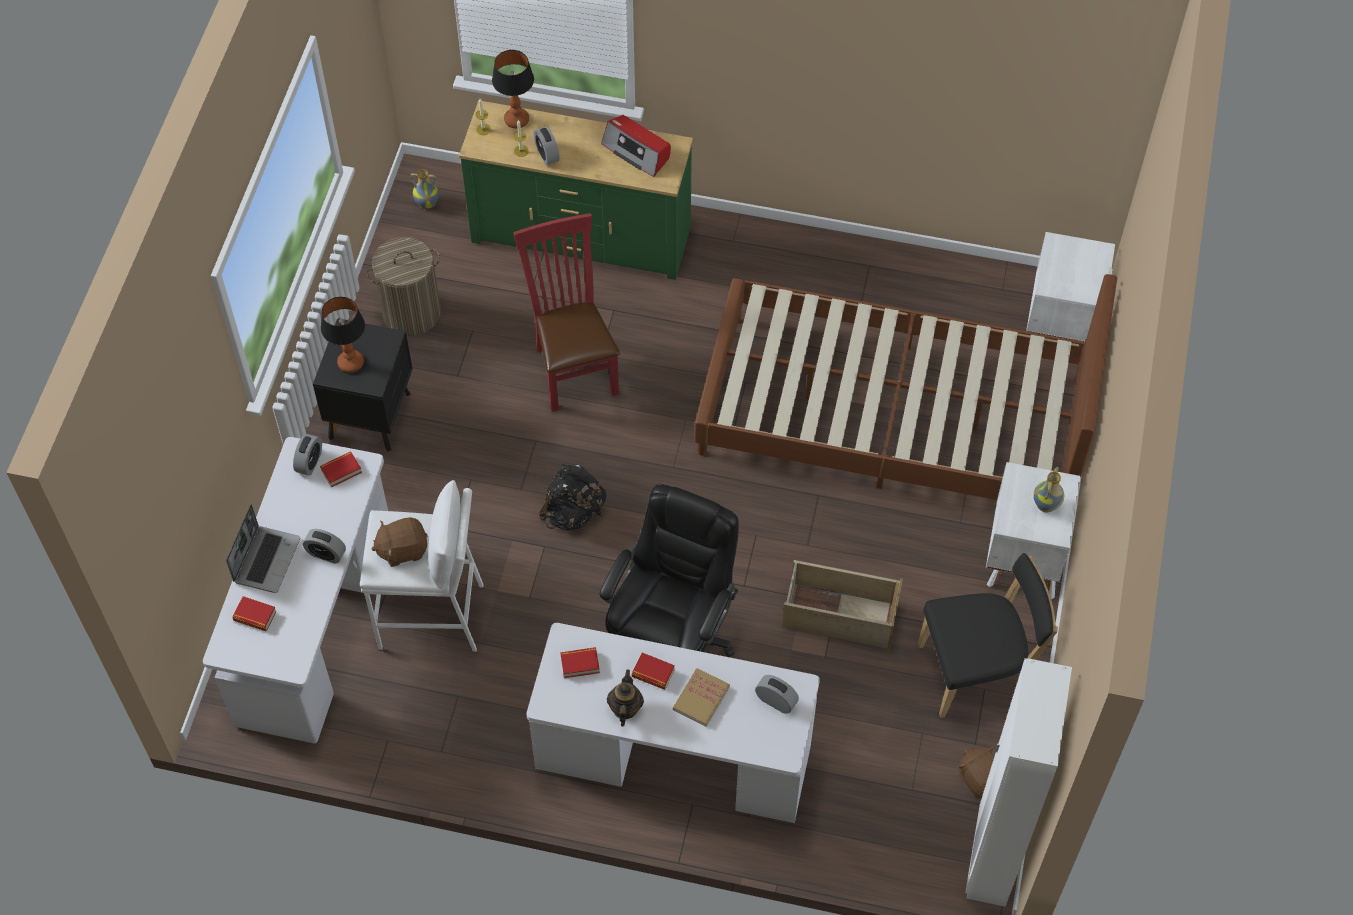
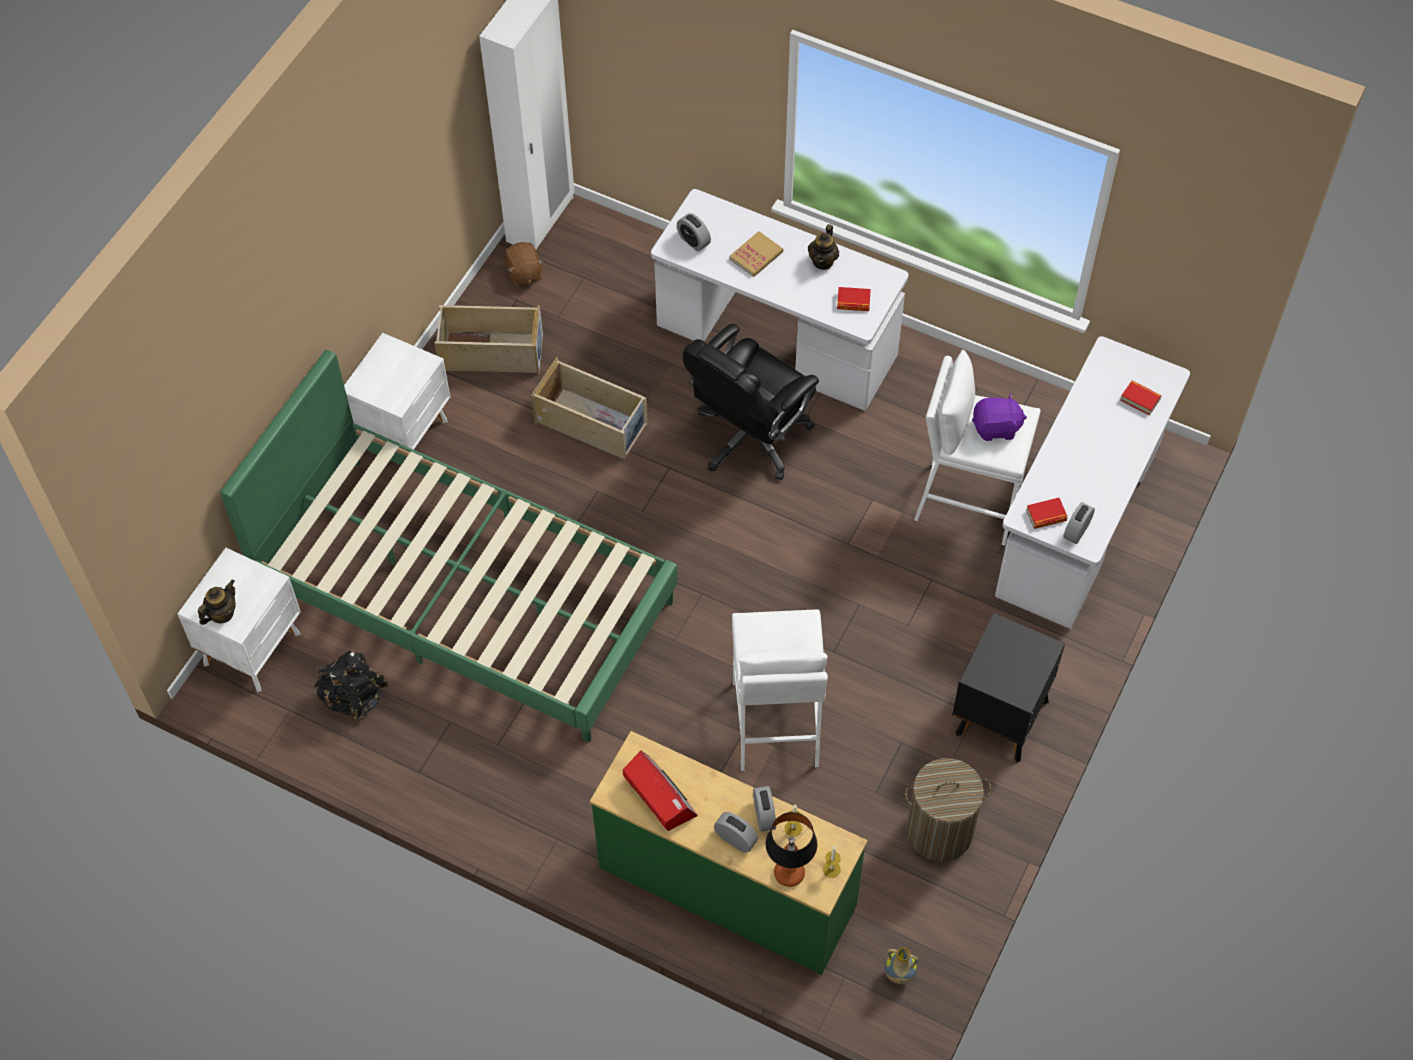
camera: 165 degrees left, 0 degrees up
laptop [226,505,300,593] -> none
alarm clock [303,529,346,564] -> alarm clock moved to [714,812,758,853]
table lamp [321,297,365,373] -> none
brown plush toy [371,517,428,567] -> purple plush toy [972,394,1027,441]
red chair [513,213,620,412] -> white stool [732,609,828,771]
black backpack [539,464,606,530] -> black backpack moved to [314,651,388,721]
book [632,653,675,690] -> none
brown bed [695,274,1117,500] -> green bed [220,350,678,742]
black chair [918,553,1058,718] -> beige storage box [435,305,543,375]
vase [1033,467,1064,513] -> none
none -> teapot [198,580,236,625]

